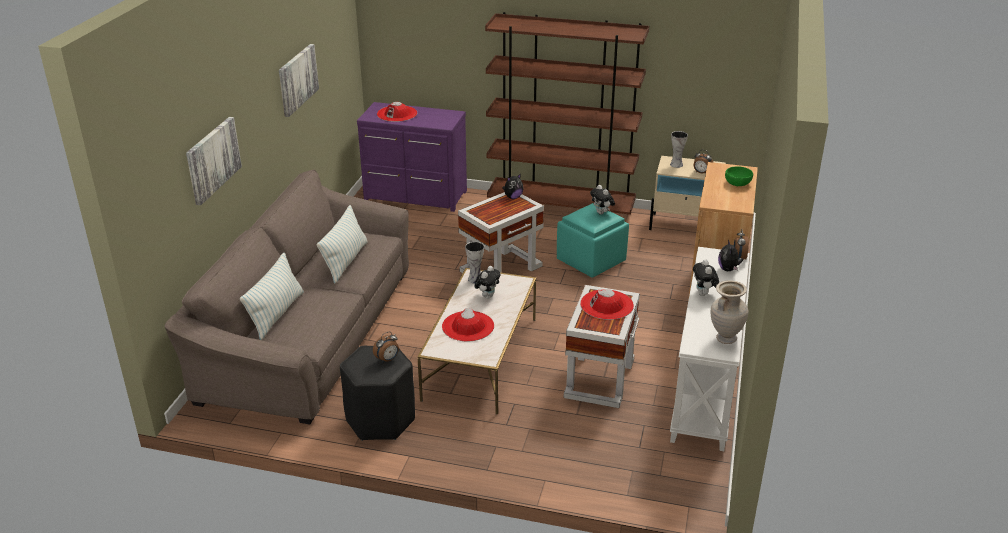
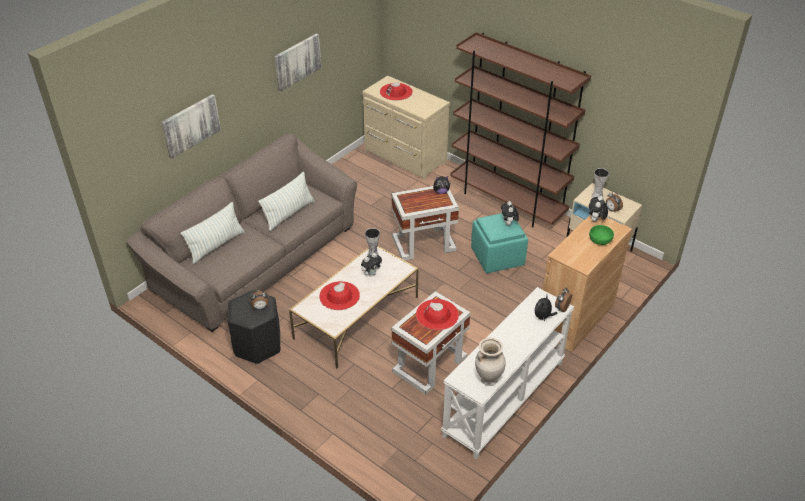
camera: 25 degrees right, 10 degrees up
purple dresser [357,102,467,212] -> beige dresser [363,76,450,180]
plush toy [693,259,719,296] -> plush toy moved to [589,196,608,222]

